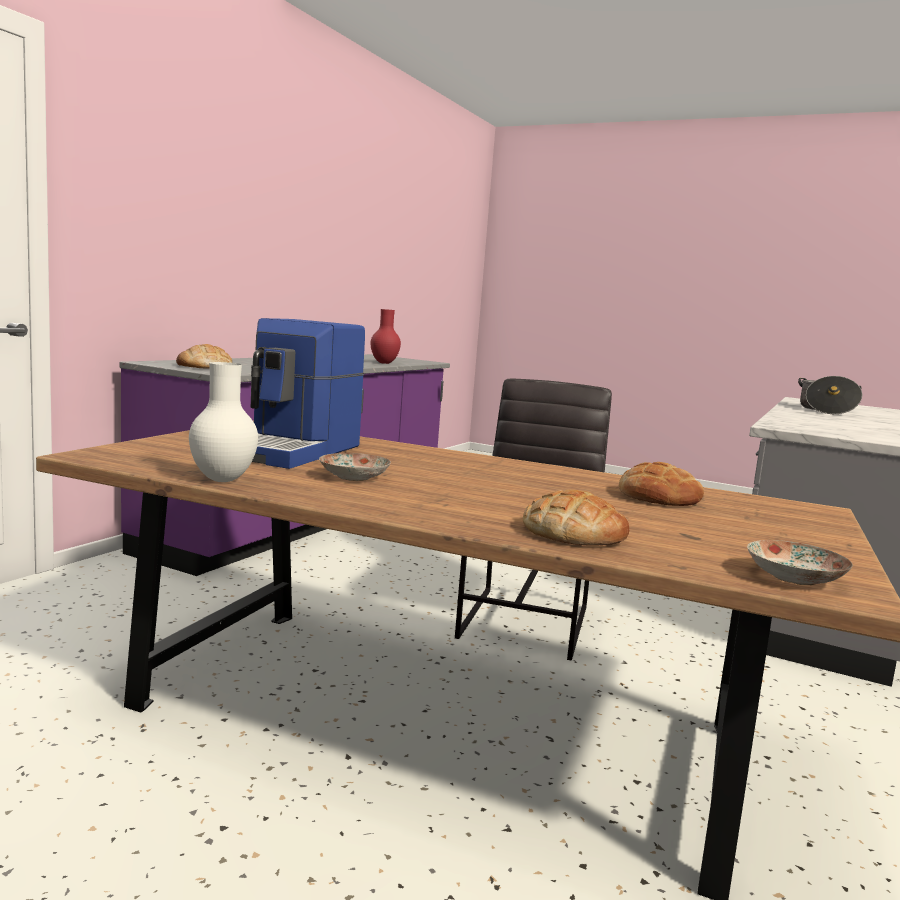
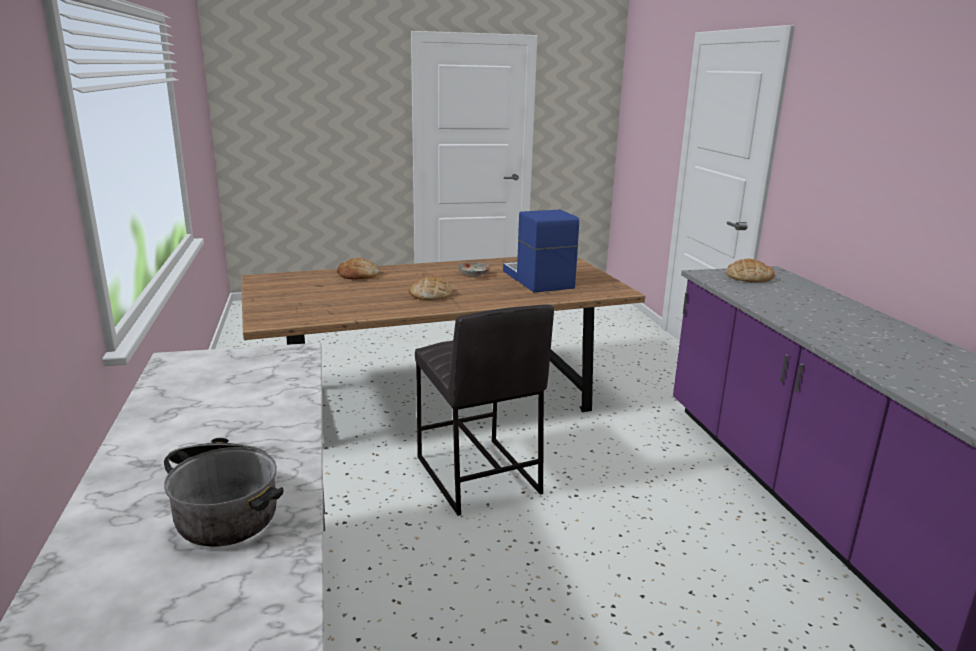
camera: 140 degrees right, 10 degrees up
white vase [189,362,258,482] -> none
red vase [371,309,401,364] -> none
bread [619,462,704,506] -> bread moved to [409,276,452,300]
plate [747,540,853,585] -> none

